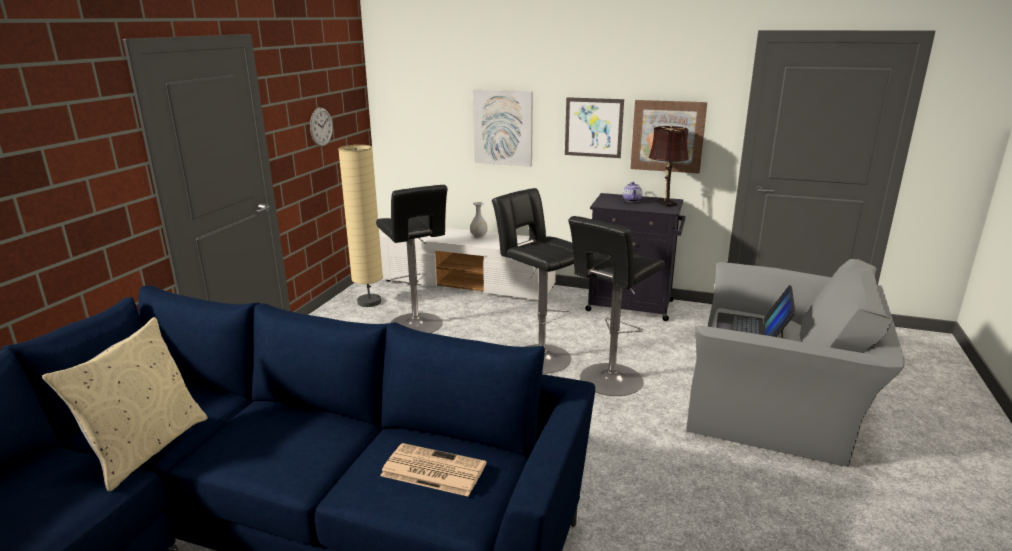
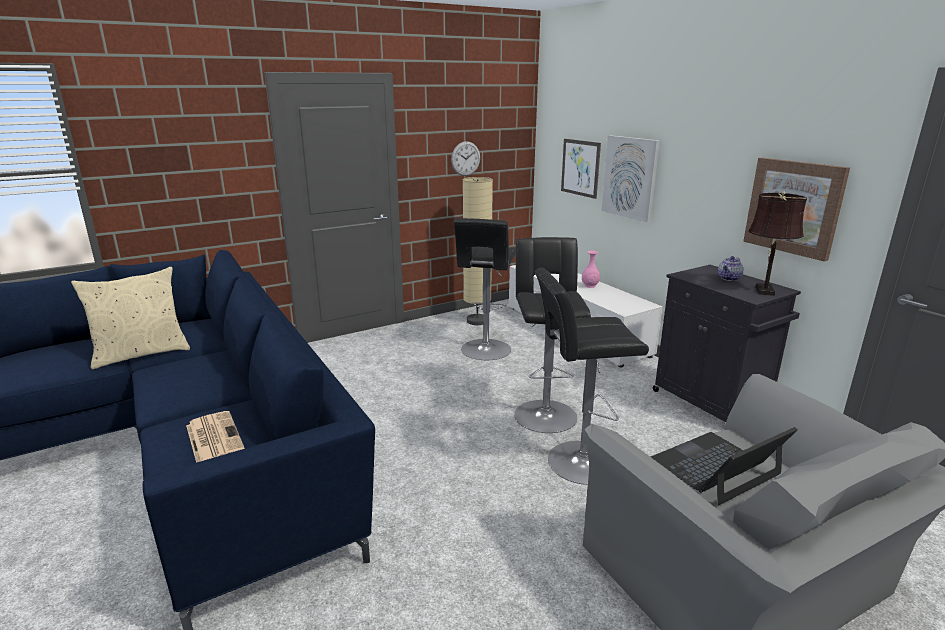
camera: 40 degrees right, 0 degrees up
white vase [470,202,488,238] -> pink vase [582,251,600,288]
picture [565,97,624,158] -> picture moved to [561,139,601,199]

